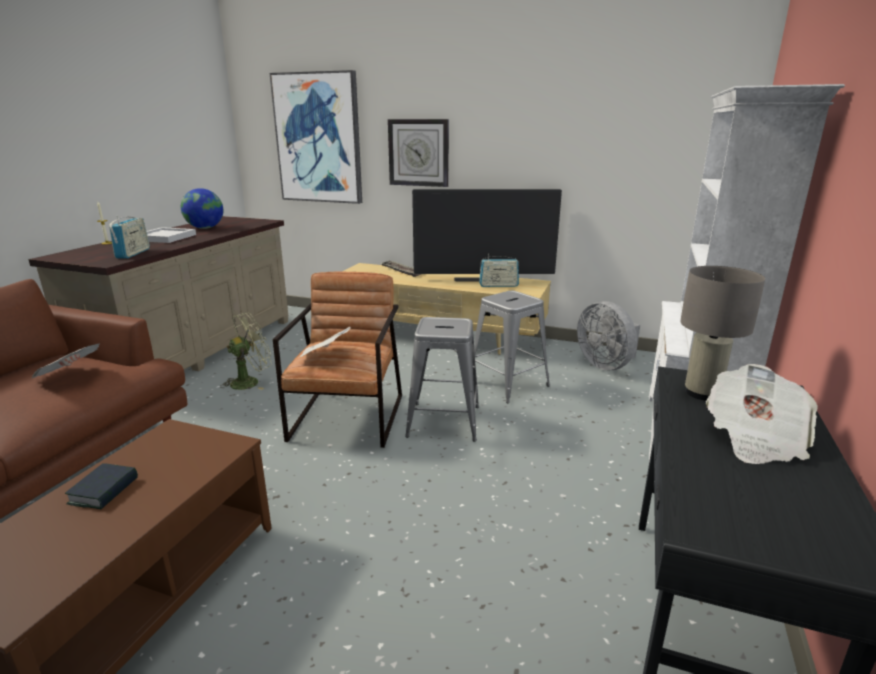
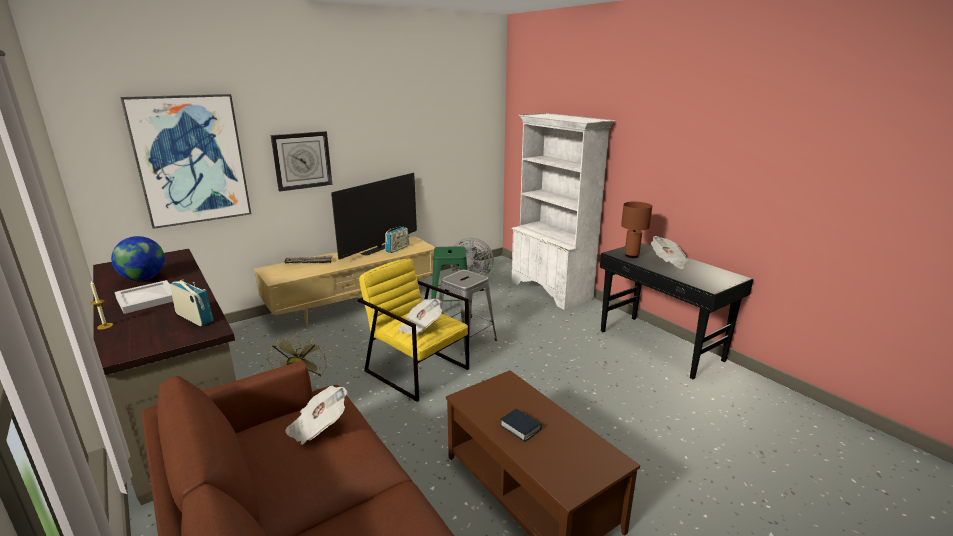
camera: 55 degrees left, 0 degrees up
brown armchair [273,272,402,448] -> yellow armchair [357,258,469,402]
grey stool [474,291,550,403] -> green stool [431,246,472,318]
grey table lamp [680,266,765,401] -> brown table lamp [621,202,652,258]

